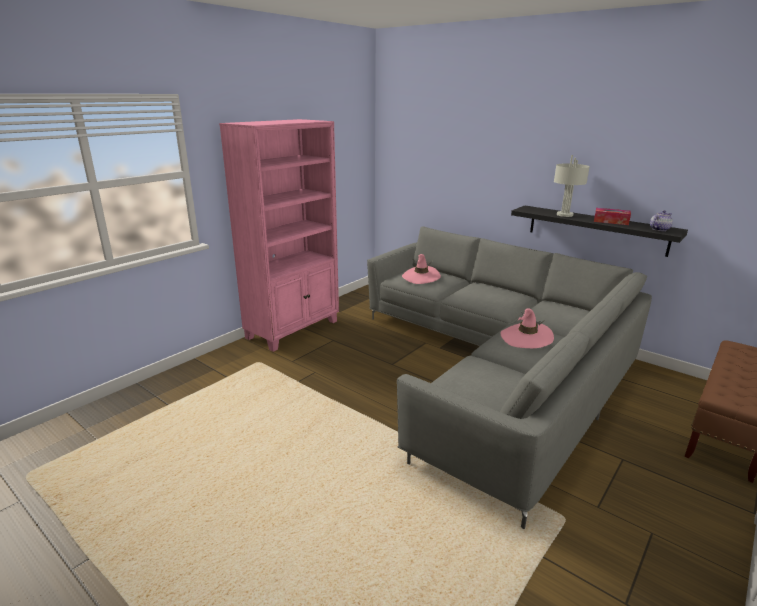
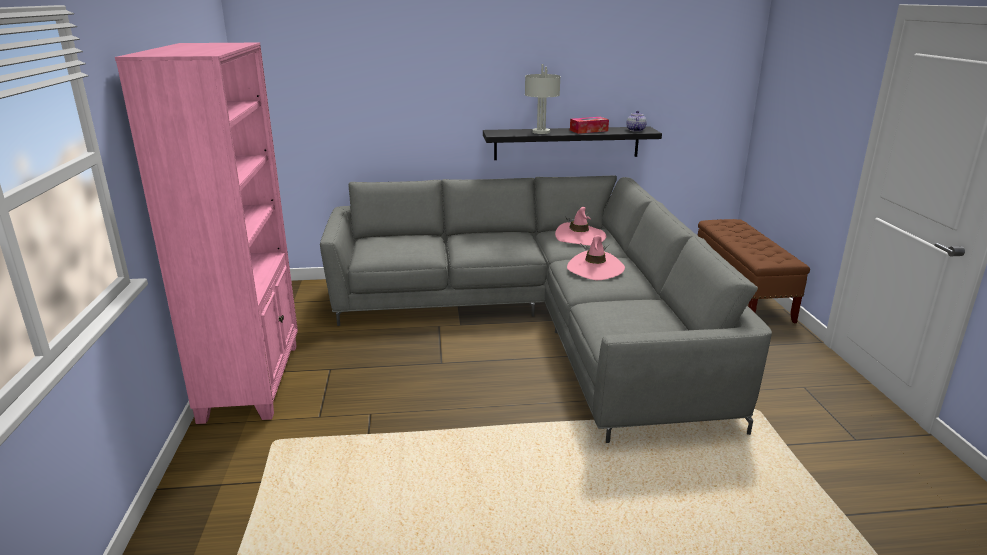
camera: 45 degrees left, 0 degrees up
pink hat [402,254,441,284] -> pink hat moved to [555,207,606,246]

